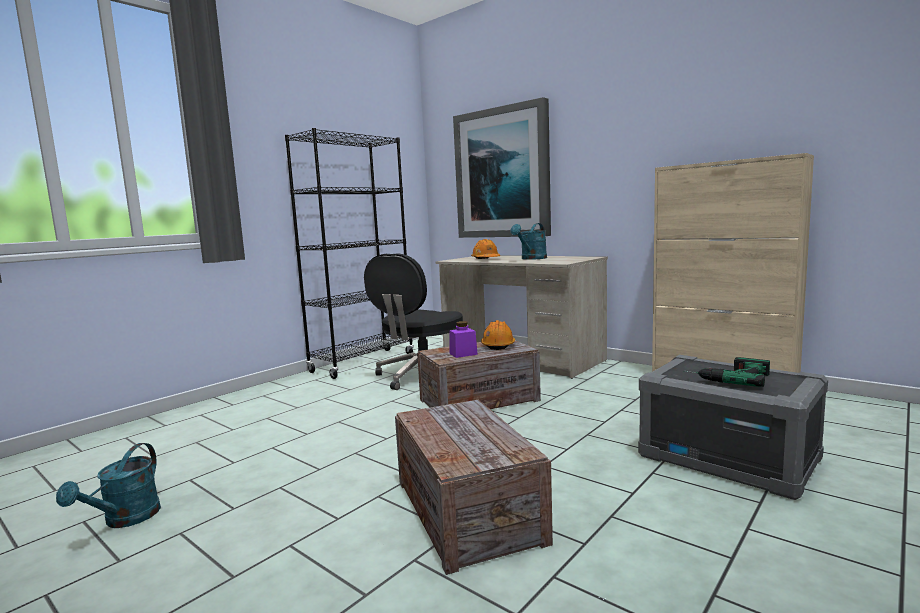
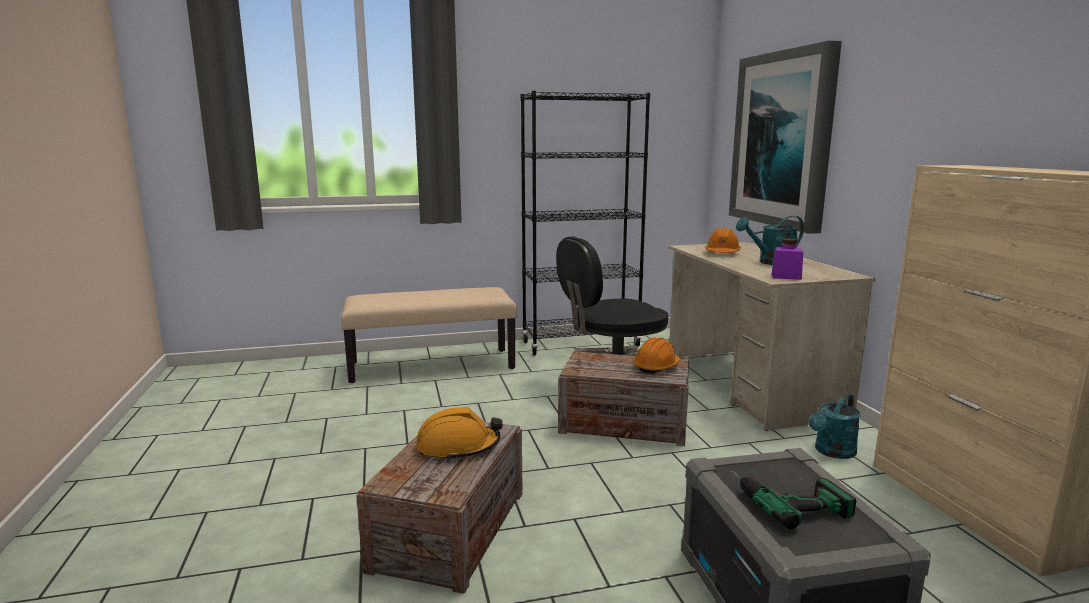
camera: 35 degrees right, 5 degrees up
turquoise watering can [56,443,161,528] -> turquoise watering can moved to [809,393,861,459]
purple jar [450,321,478,358] -> purple jar moved to [772,239,803,280]
none -> beige bench [341,287,517,383]
none -> orange hard hat [416,407,503,461]

